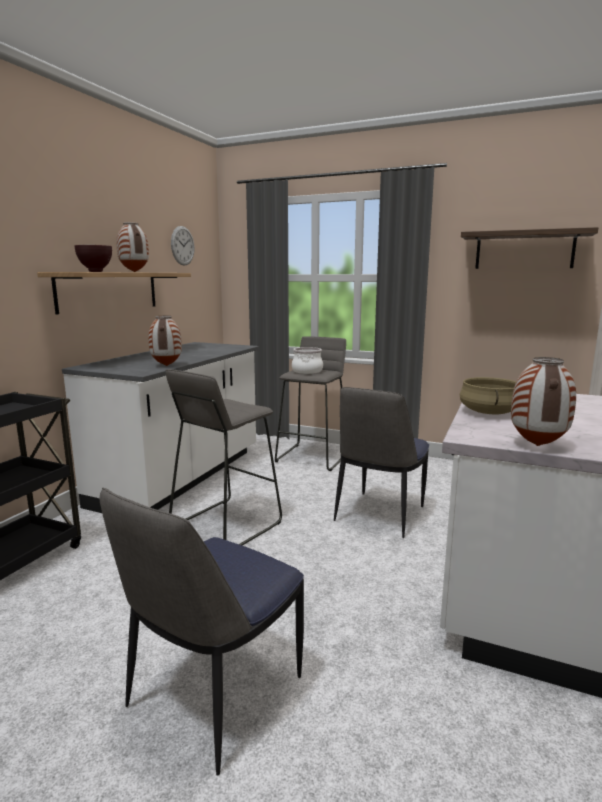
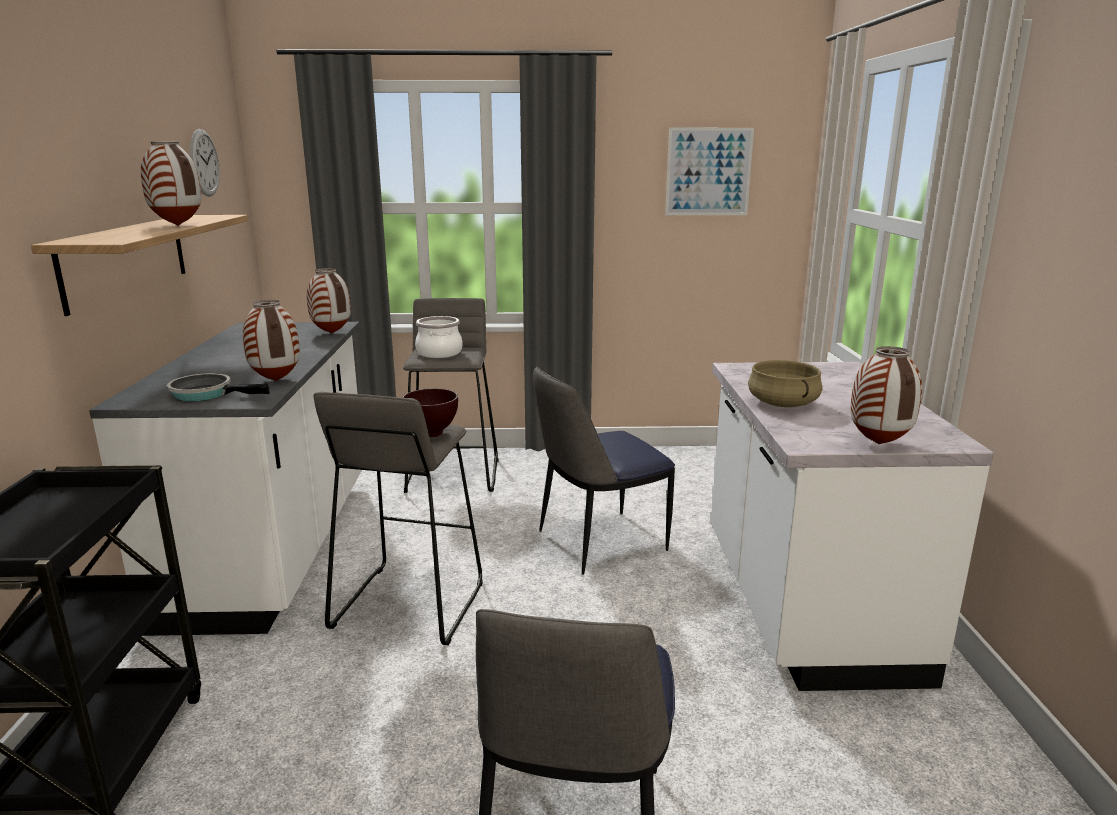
camera: 25 degrees left, 5 degrees up
brown bowl [75,245,112,272] -> brown bowl moved to [402,388,458,437]
chair [334,387,429,538] -> chair turned 60 degrees clockwise [533,366,675,575]
shelf [461,227,598,269] -> picture [665,128,754,215]
none -> frying pan [167,373,270,401]
none -> vase [307,268,351,333]

